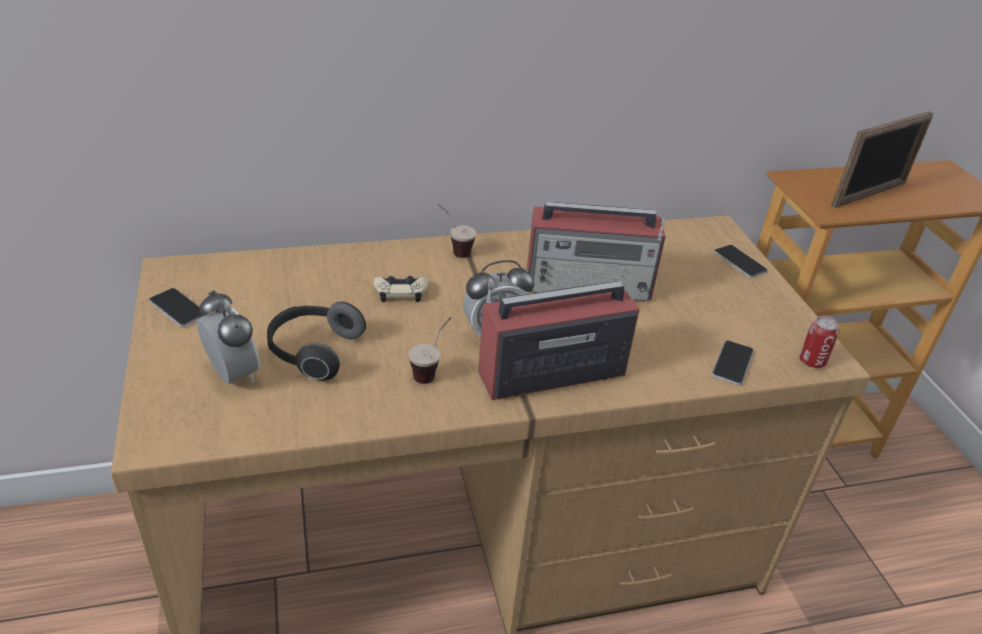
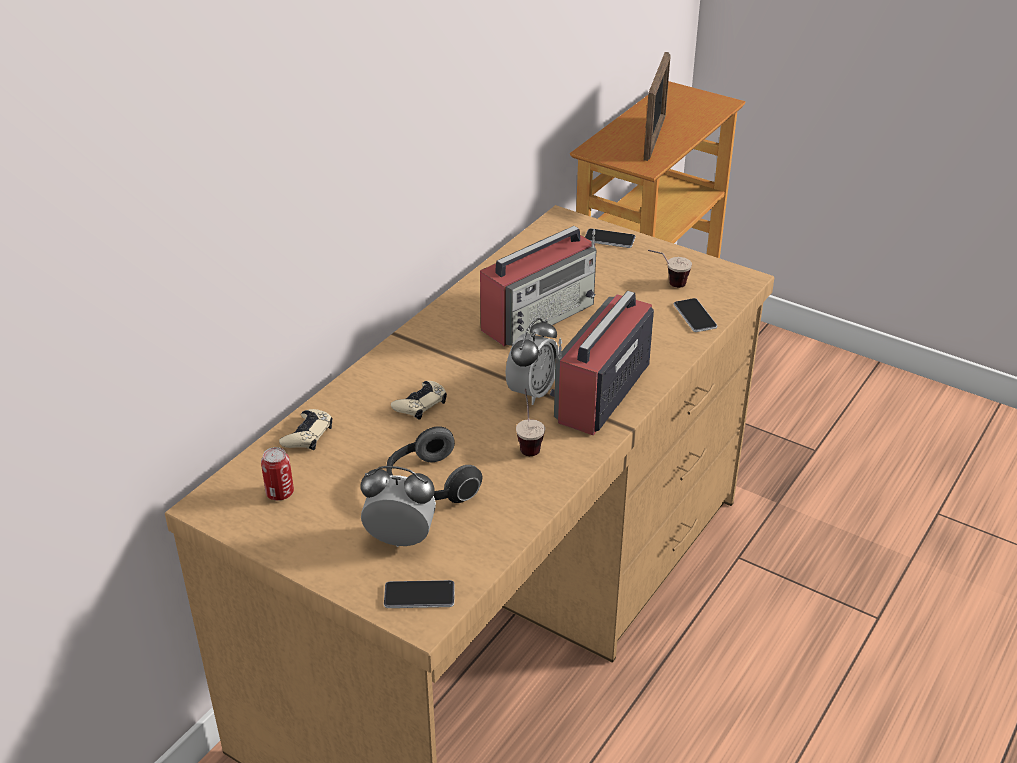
camera: 40 degrees left, 0 degrees up
phone [149,288,207,327] -> phone moved to [384,580,455,608]
cup [438,204,476,258] -> cup moved to [648,250,692,288]
can [799,316,839,368] -> can moved to [261,447,294,501]
none -> beige game controller [279,409,332,450]

